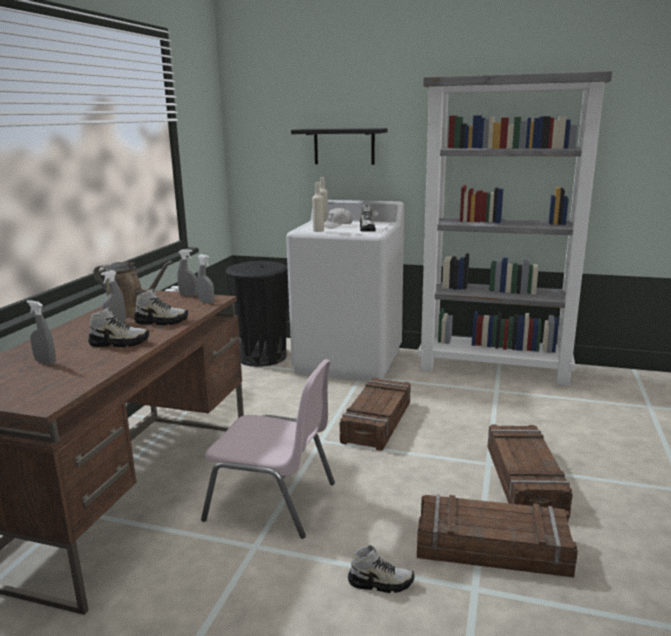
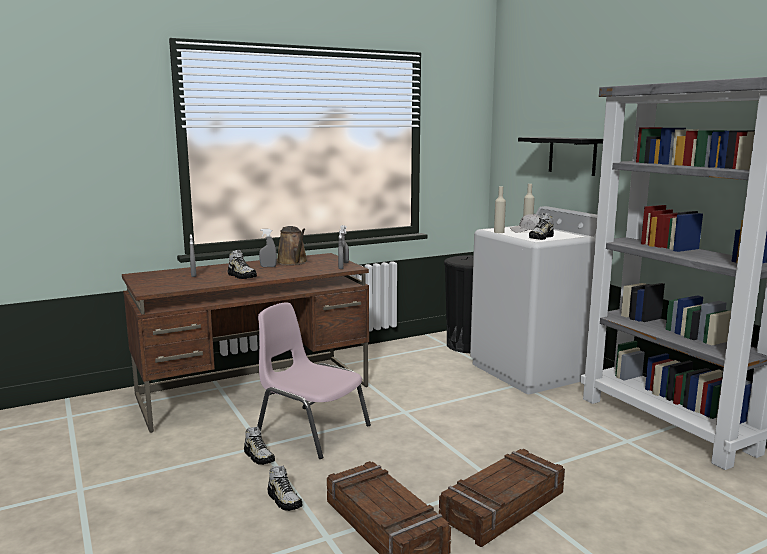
camera: 45 degrees right, 5 degrees down
shoe [134,288,188,326] -> shoe moved to [244,426,275,465]
pink chair [201,359,335,539] -> pink chair turned 150 degrees clockwise [257,302,371,459]
crate [340,378,411,451] -> none

